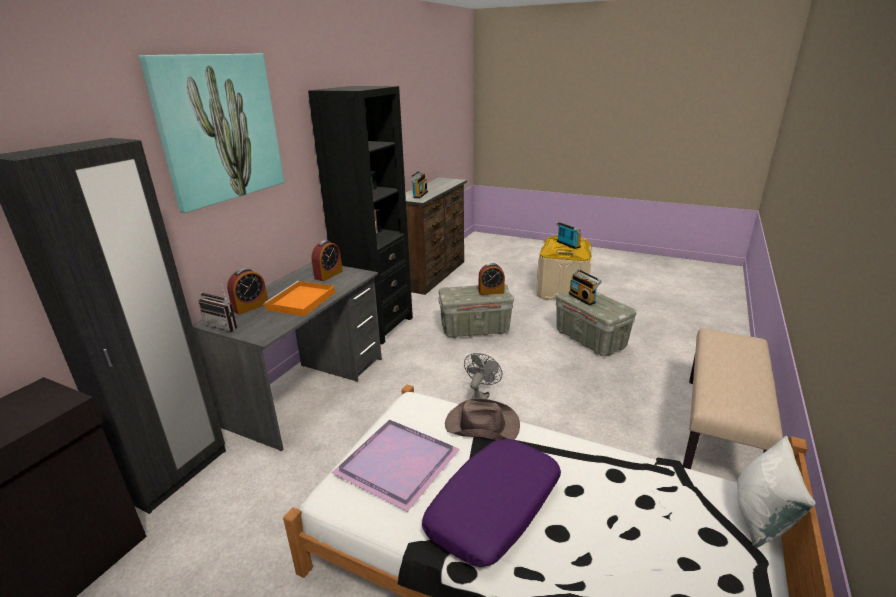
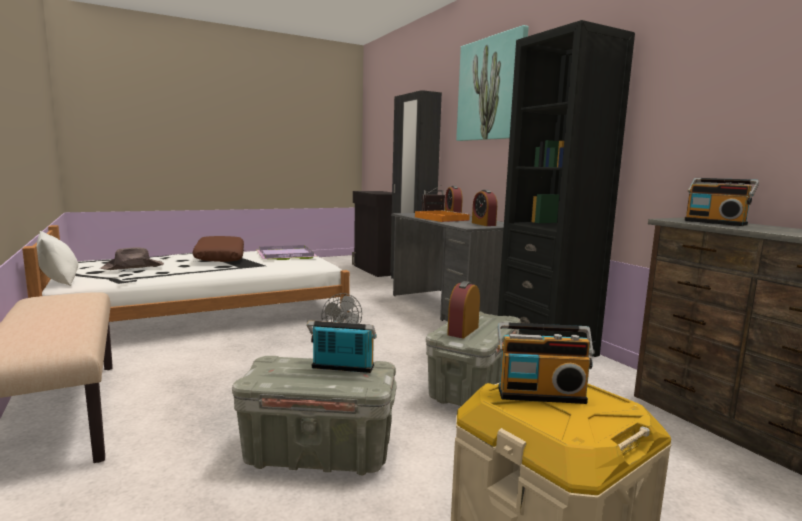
camera: 125 degrees right, 15 degrees down
purple pillow [422,439,561,567] -> brown pillow [193,236,244,262]
brown hat [445,399,520,440] -> brown hat moved to [100,247,164,270]

